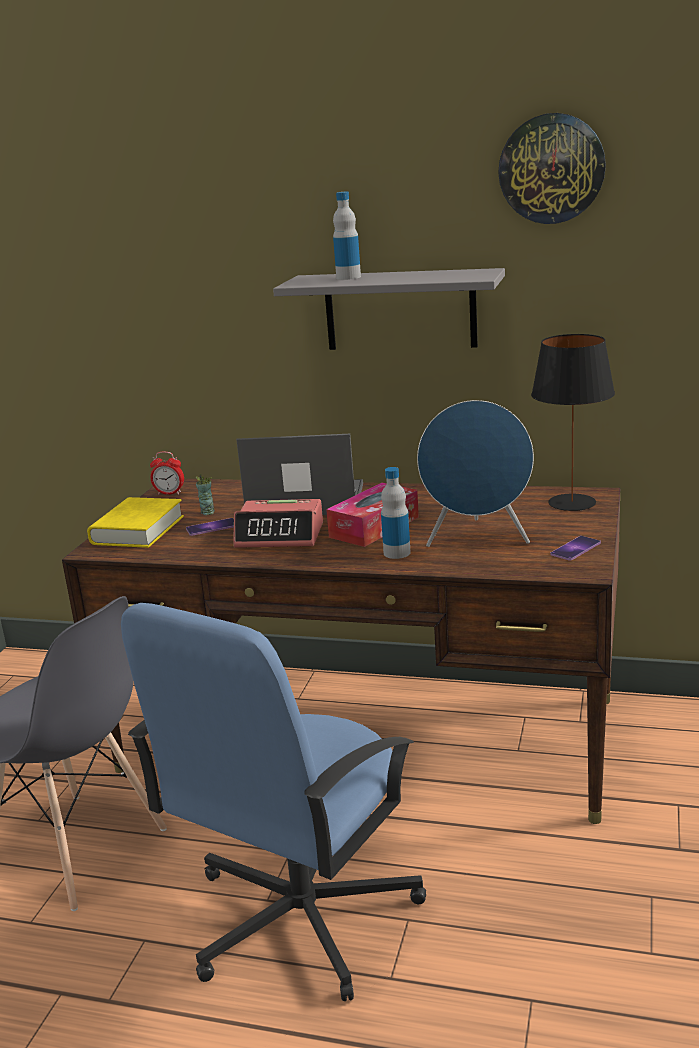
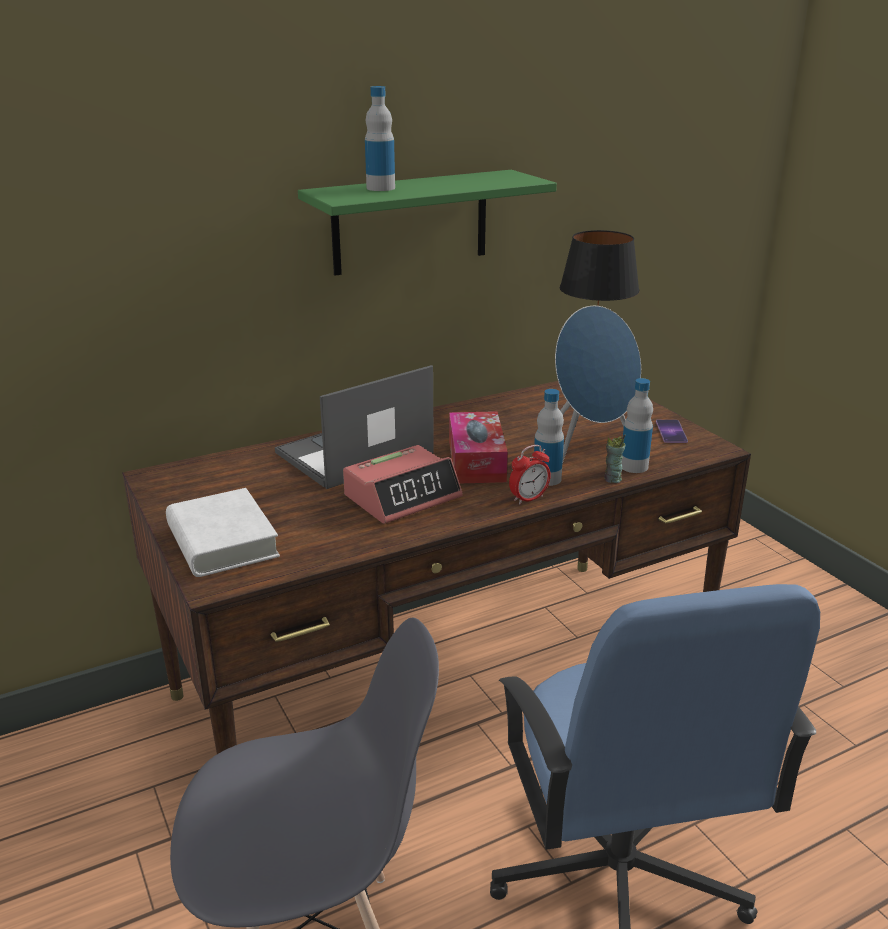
camera: 45 degrees left, 5 degrees up
yellow book [87,497,184,548] -> white book [166,488,280,577]
alarm clock [150,452,184,495] -> alarm clock moved to [509,445,551,504]
phone [186,518,234,536] -> none
cup [195,474,215,515] -> cup moved to [604,435,625,483]
grey shelf [273,268,505,350] -> green shelf [298,170,557,276]
wall clock [498,113,606,224] -> none
none -> bottle [621,378,653,473]

